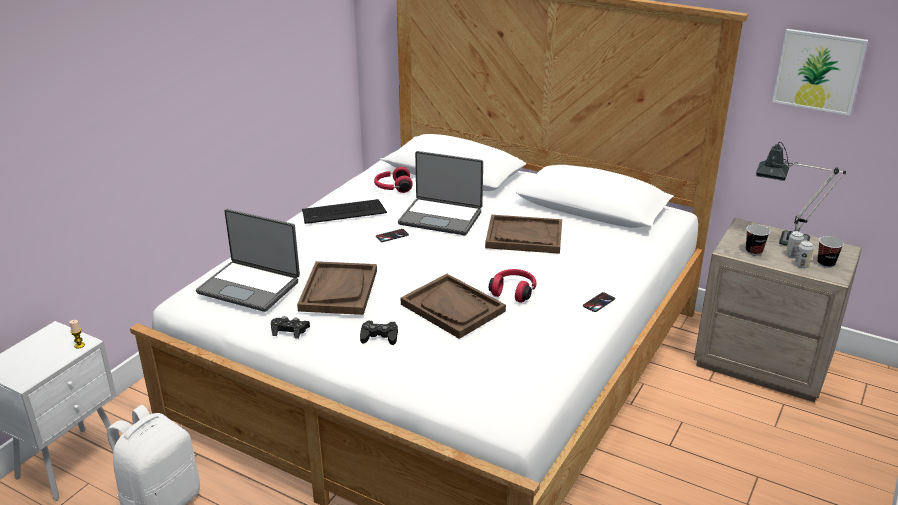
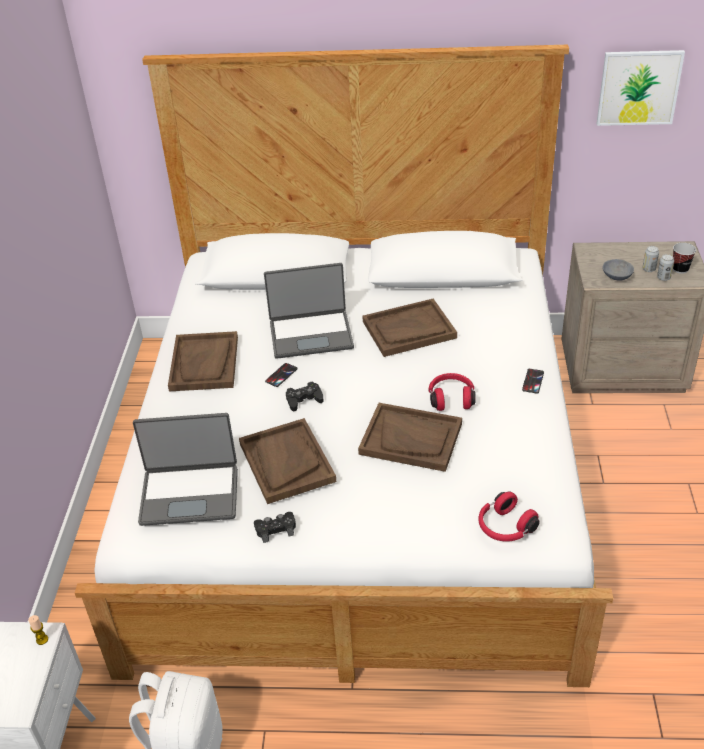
camera: 25 degrees left, 10 degrees up
keyboard [302,199,387,224] -> brown tray [168,331,238,392]
black game controller [360,321,398,345] -> black game controller moved to [286,382,323,411]
red headphones [374,167,413,193] -> red headphones moved to [479,492,539,541]
cup [746,224,770,256] -> grey bowl [603,259,634,281]
table lamp [756,142,846,245] -> none

